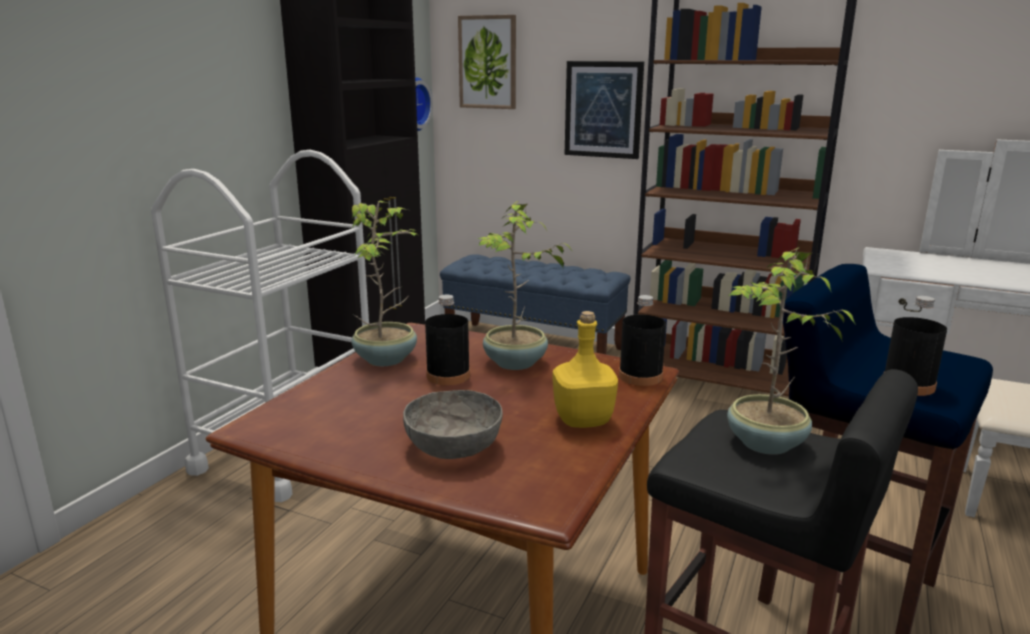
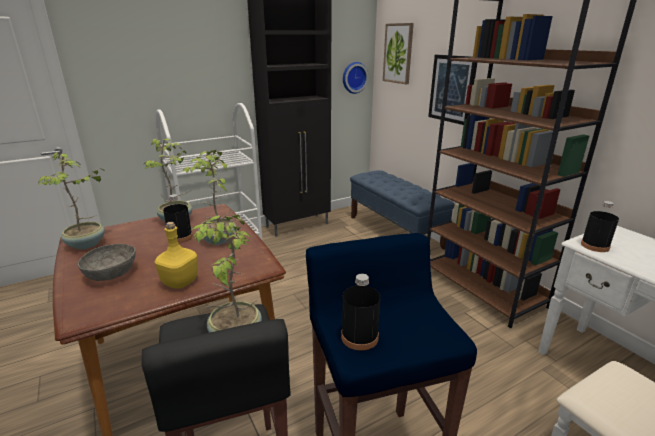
camera: 35 degrees right, 5 degrees up
black bottle [619,295,666,386] -> black bottle moved to [581,201,619,252]
none -> potted plant [38,152,106,250]

